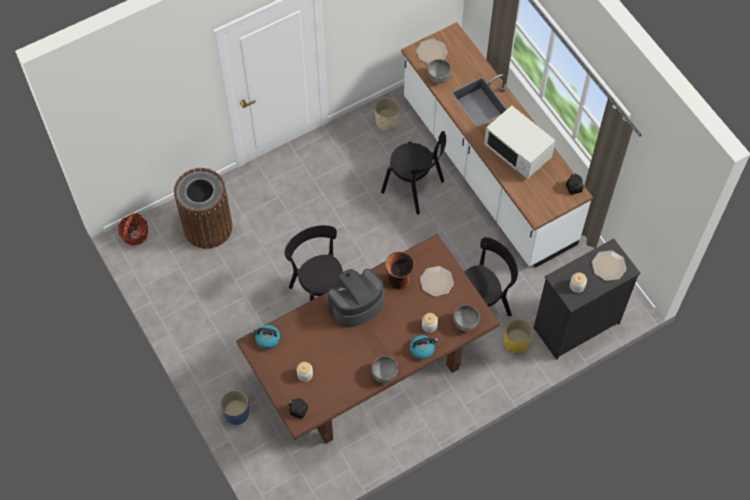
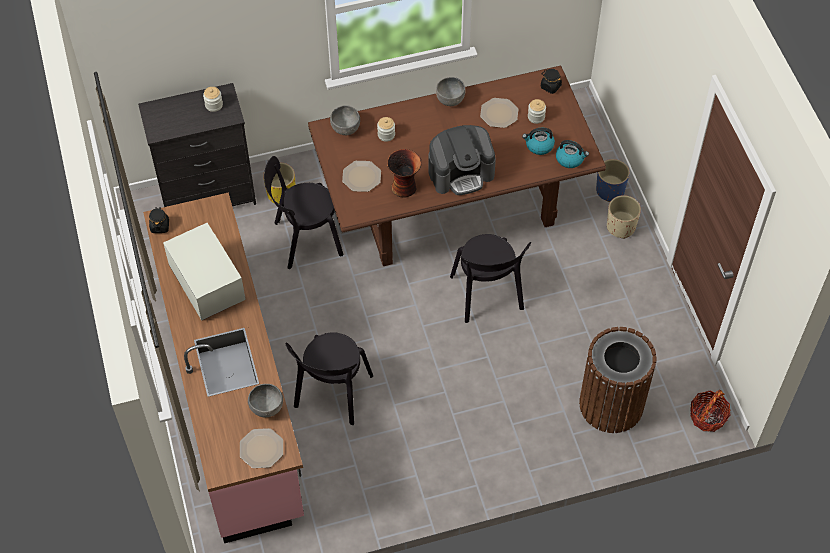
camera: 165 degrees left, 5 degrees down
beige planter [375,97,400,131] -> beige planter moved to [607,195,641,239]
black chair [381,131,446,215] -> black chair turned 120 degrees counterclockwise [285,332,373,425]
white counter [401,22,593,267] -> pink counter [143,192,304,543]
kettle [409,335,438,359] -> kettle moved to [522,128,555,155]
plate [592,250,627,281] -> plate moved to [480,98,518,128]

